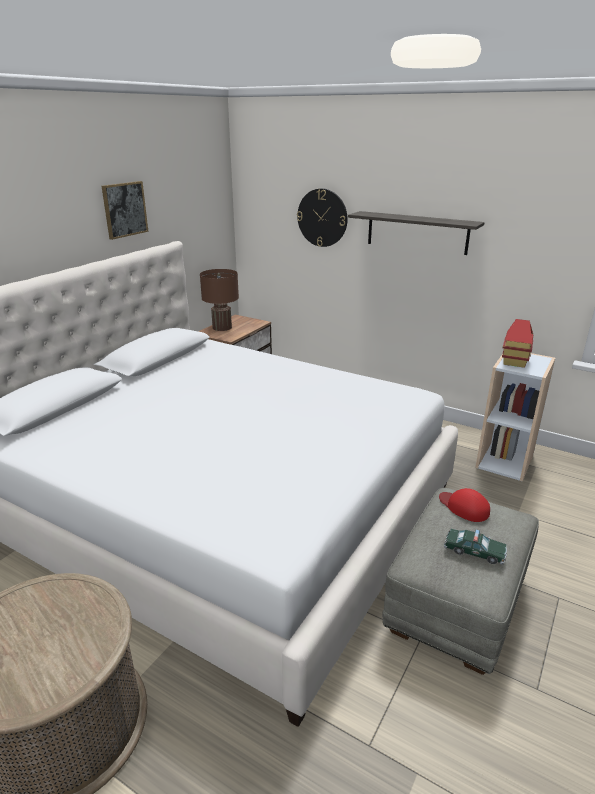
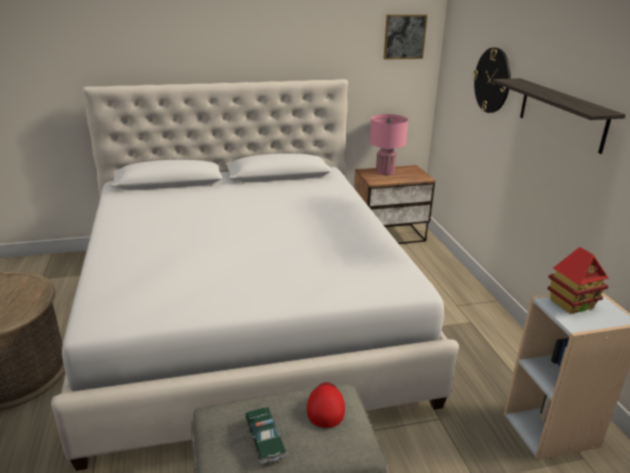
camera: 45 degrees right, 0 degrees up
picture [102,181,148,240] -> picture moved to [384,14,428,60]
brown table lamp [200,269,239,331] -> pink table lamp [369,114,408,175]

